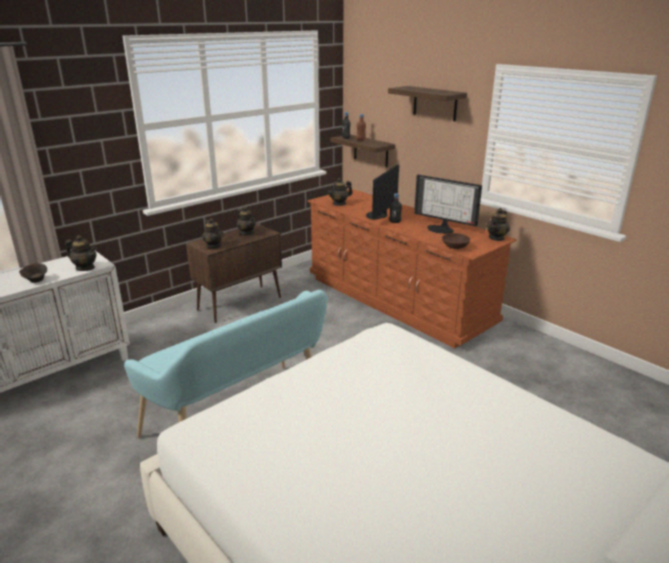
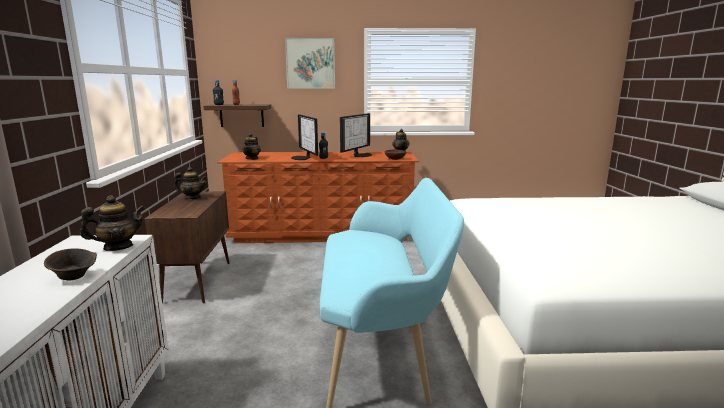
camera: 50 degrees left, 10 degrees down
teapot [202,218,224,248] -> none
shelf [388,86,467,121] -> picture [285,38,335,89]
monitor [414,175,482,234] -> monitor turned 45 degrees counterclockwise [340,113,372,157]

